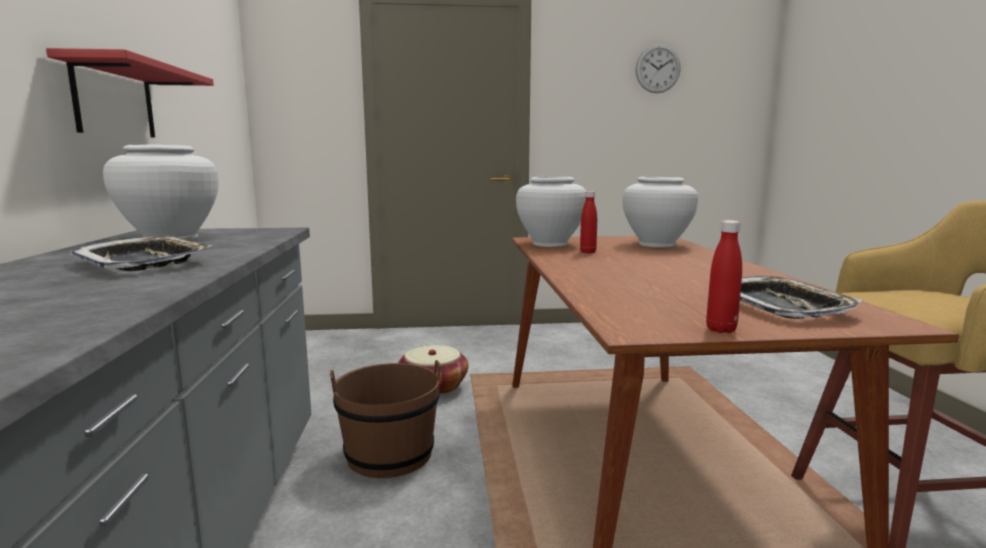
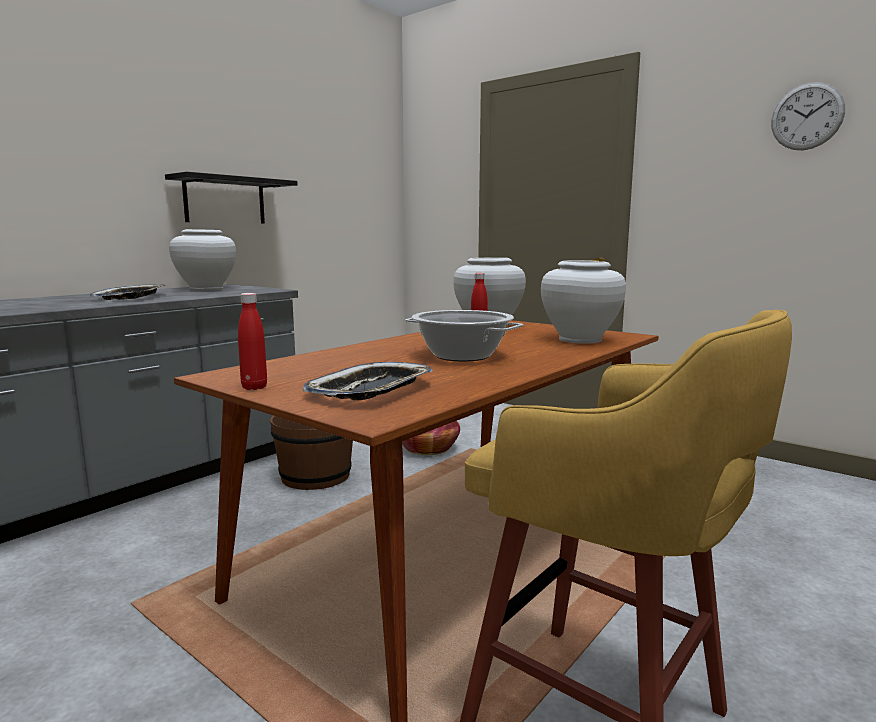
camera: 45 degrees right, 0 degrees up
red shelf [46,48,214,137] -> black shelf [165,172,298,224]
none -> cooking pot [405,310,523,361]

